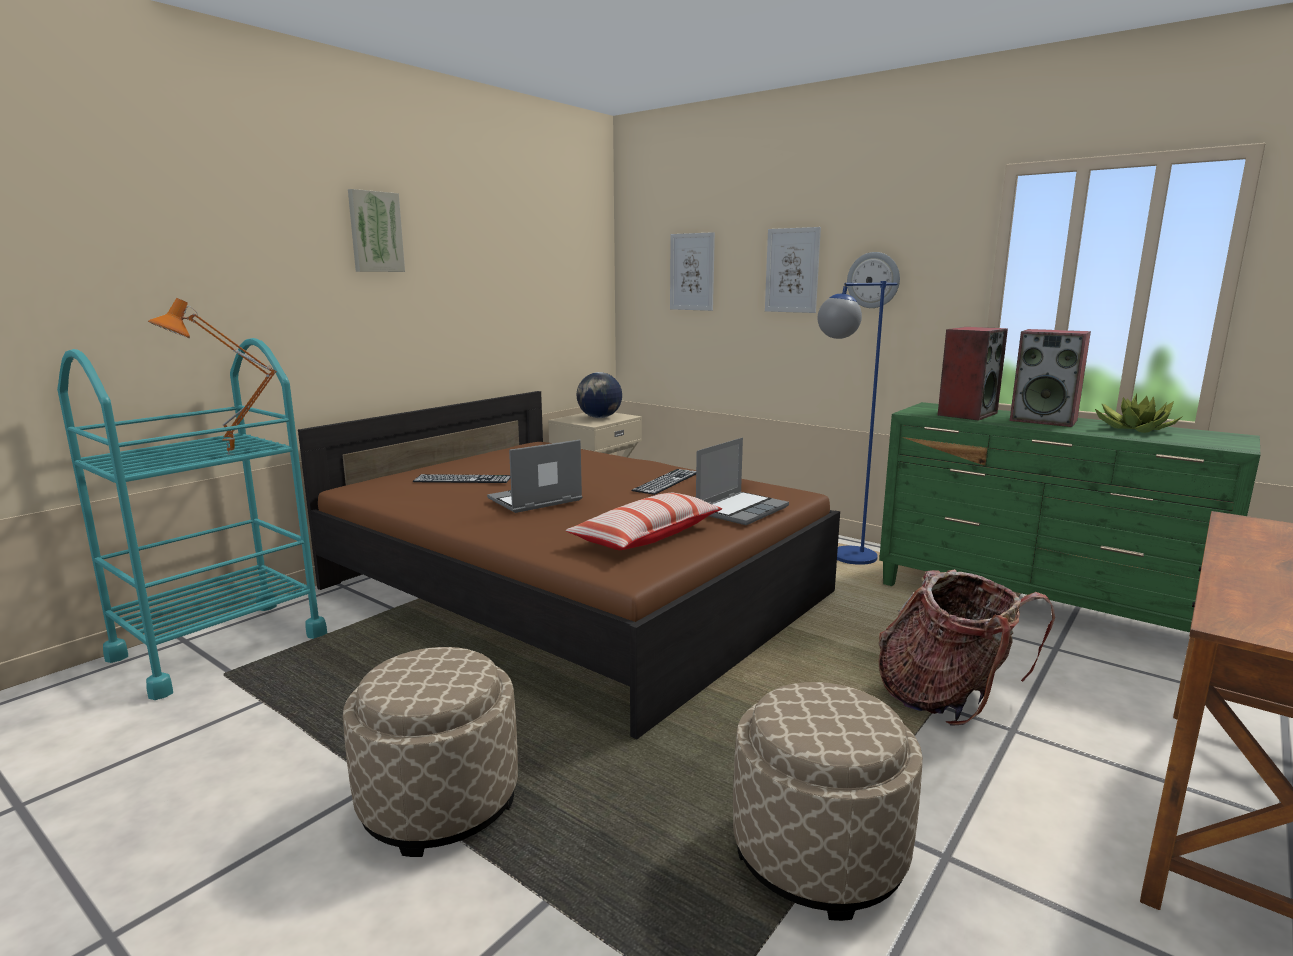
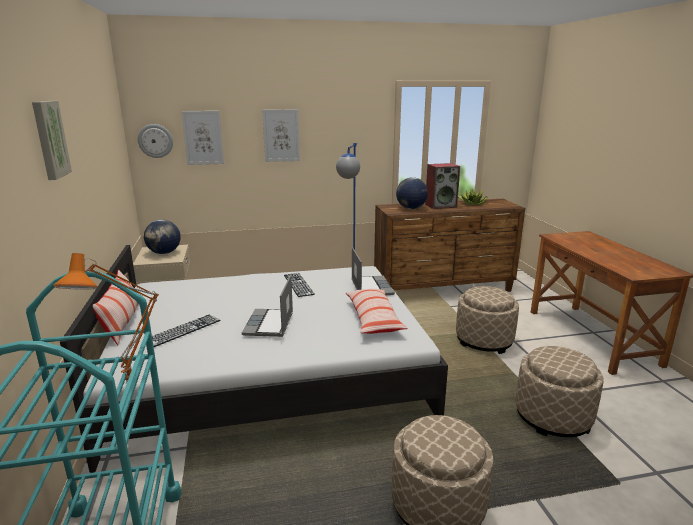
camera: 50 degrees left, 5 degrees up
brown bed [298,391,840,739] -> white bed [60,245,448,473]
wall clock [847,252,900,308] -> wall clock moved to [138,124,173,158]
backpack [878,569,1055,725] -> beige ottoman [456,286,519,354]
green dresser [879,402,1260,632] -> brown dresser [374,199,525,292]
speaker [937,327,1008,421] -> globe [396,177,428,209]
none -> pillow [93,270,138,345]

